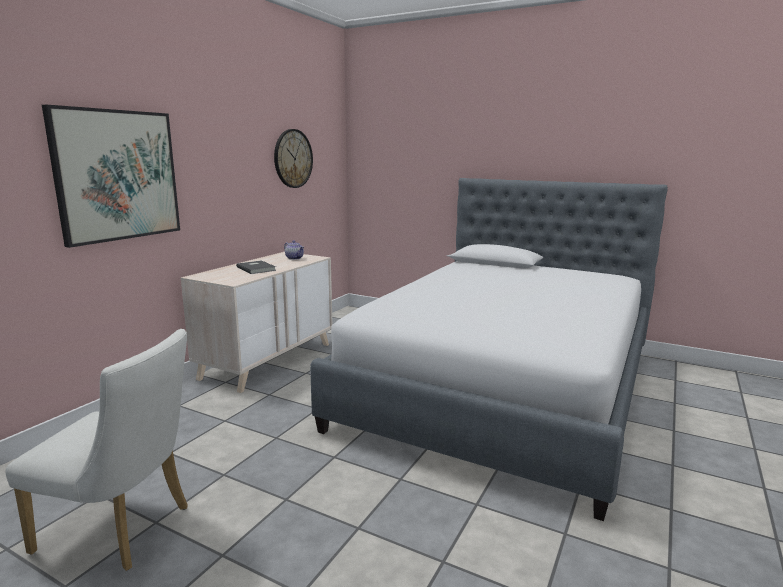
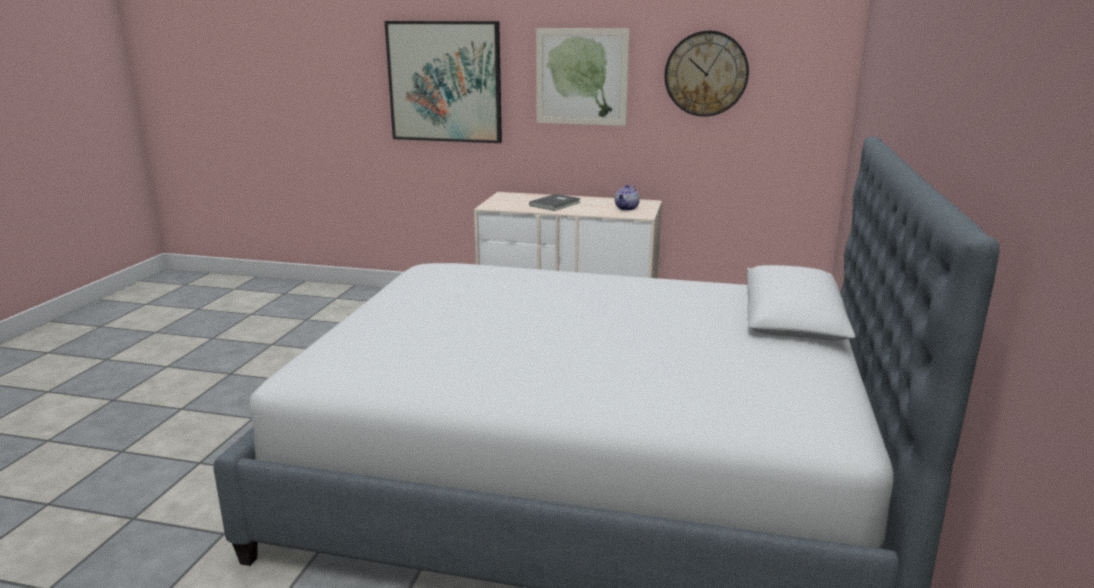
camera: 75 degrees right, 5 degrees up
white chair [5,329,188,571] -> none
none -> picture [536,28,630,126]

